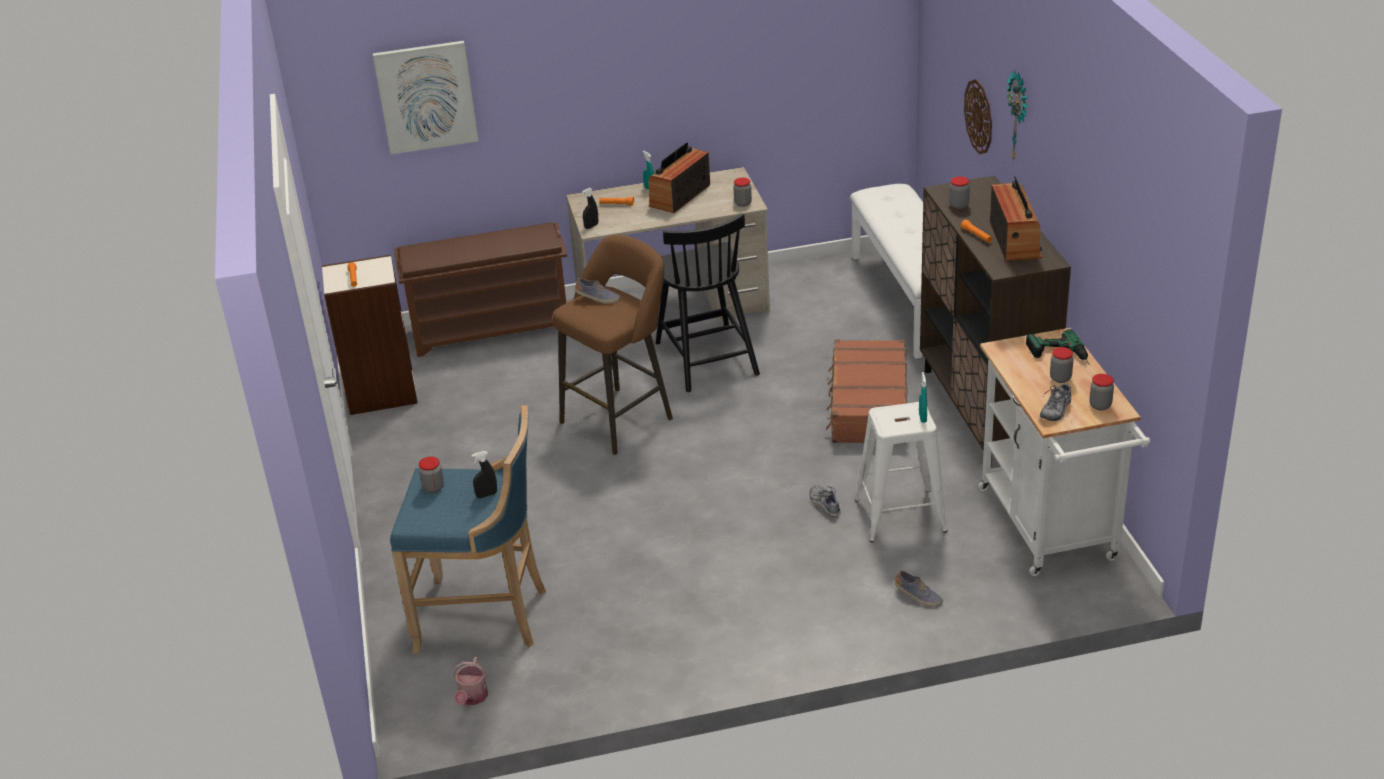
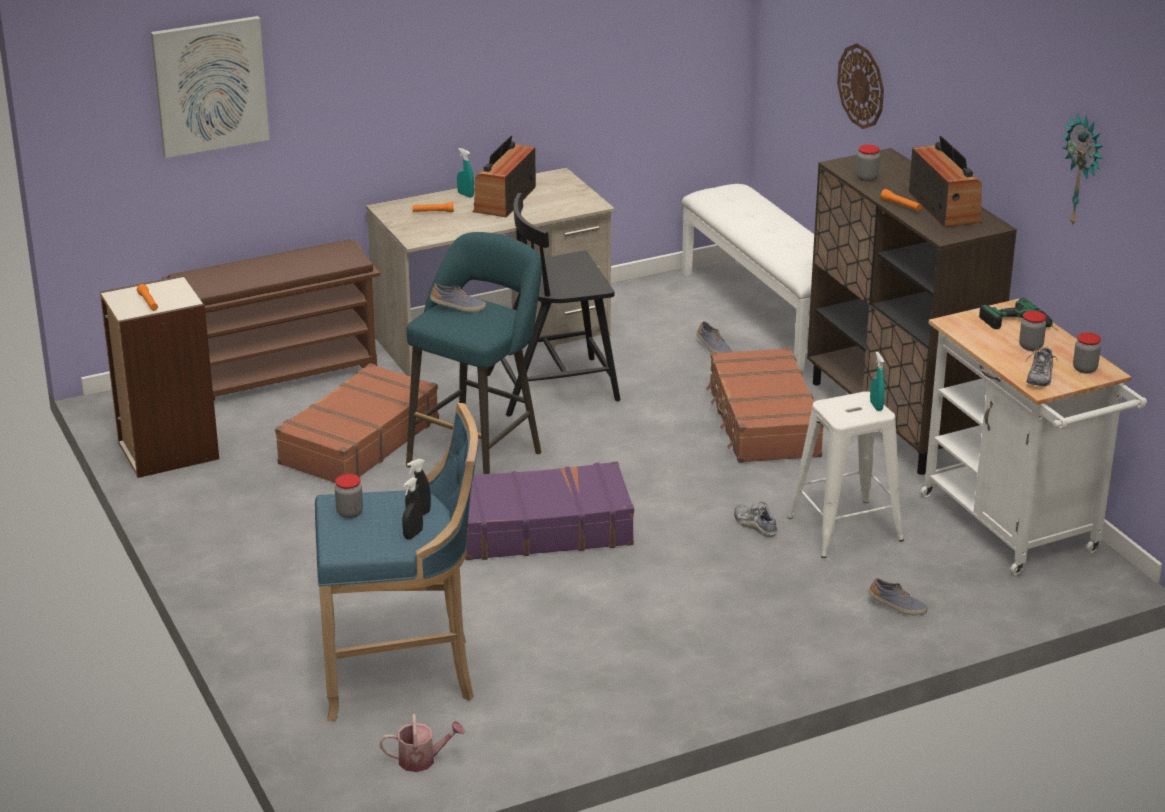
camera: 15 degrees left, 5 degrees down
watering can [453,657,488,705] -> watering can turned 90 degrees counterclockwise [379,714,465,772]
brown stool [553,235,673,455] -> turquoise stool [406,232,542,474]
black spray bottle [582,188,598,229] -> black spray bottle moved to [402,477,423,540]
black chair [656,214,760,392] -> black chair turned 105 degrees clockwise [487,193,620,416]
jar [733,178,752,207] -> none
wall clock [1007,70,1028,161] -> wall clock moved to [1062,113,1103,227]
none -> brown suitcase [275,363,439,483]
none -> purple suitcase [465,461,634,560]
none -> shoe [697,321,733,353]

